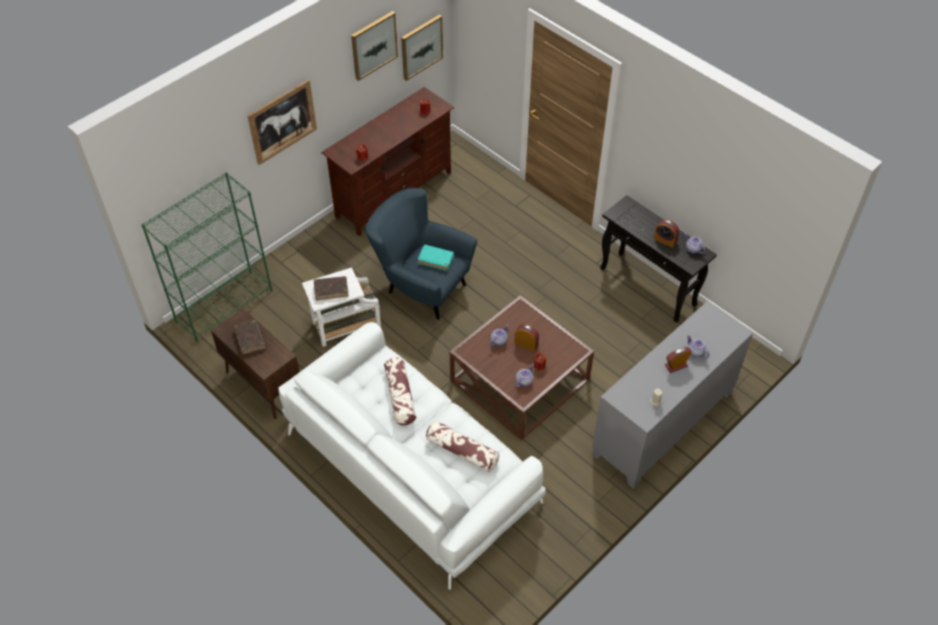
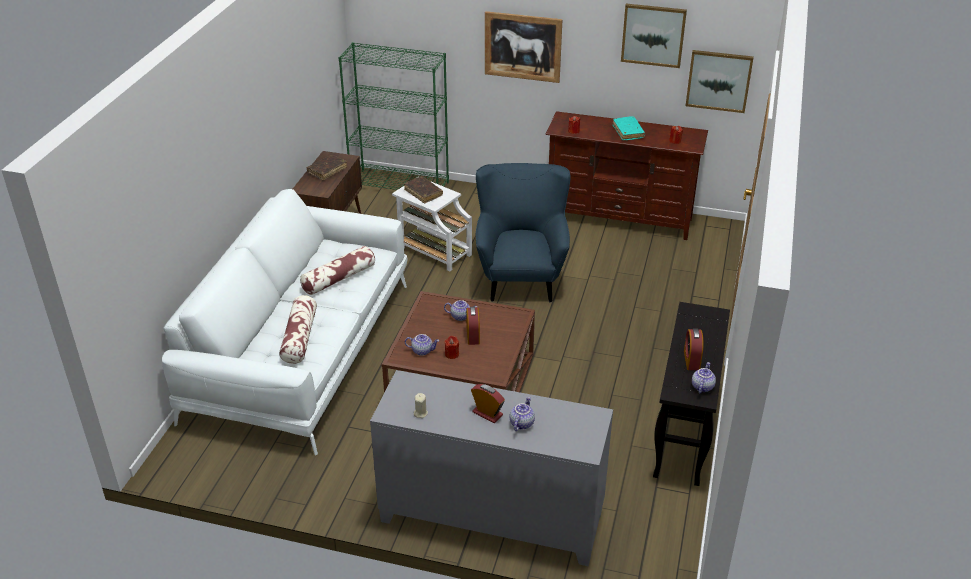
camera: 60 degrees right, 15 degrees down
turquoise book [418,245,454,271] -> turquoise book moved to [613,117,645,141]

